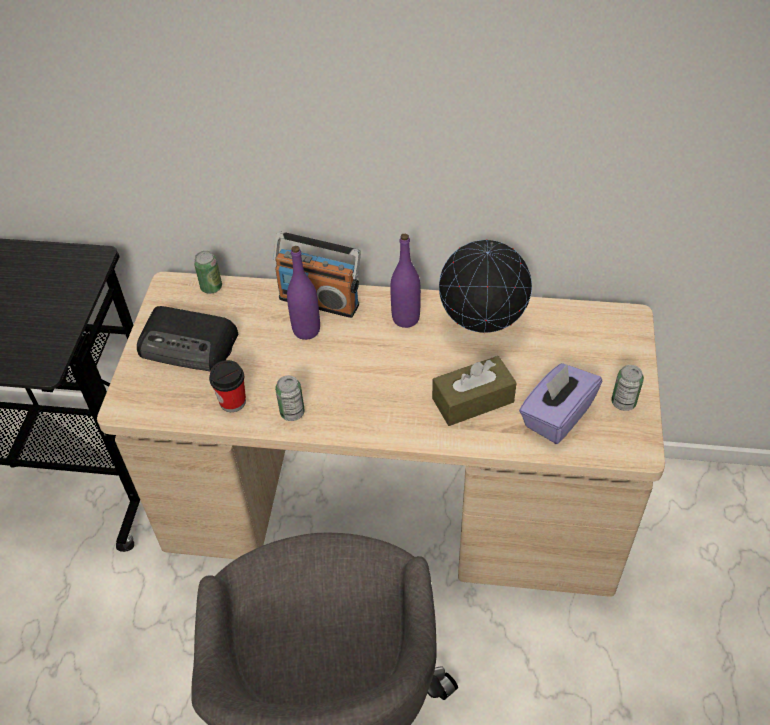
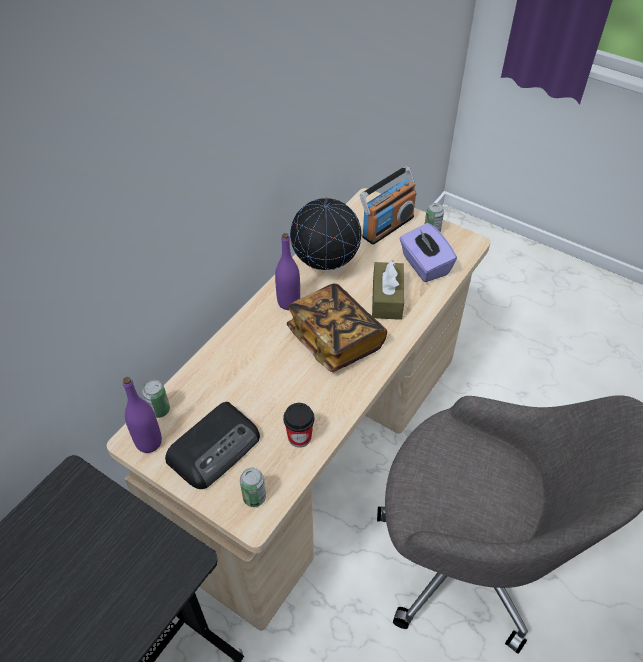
camera: 65 degrees left, 0 degrees up
radio [273,232,361,318] -> radio moved to [360,166,416,245]
can [275,375,305,421] -> can moved to [240,468,266,507]
purple bottle [287,246,320,340] -> purple bottle moved to [123,377,162,453]
none -> book [287,283,387,372]

